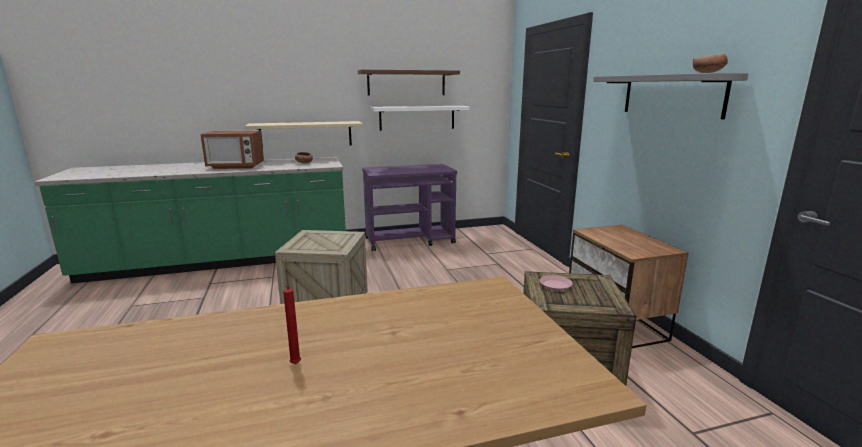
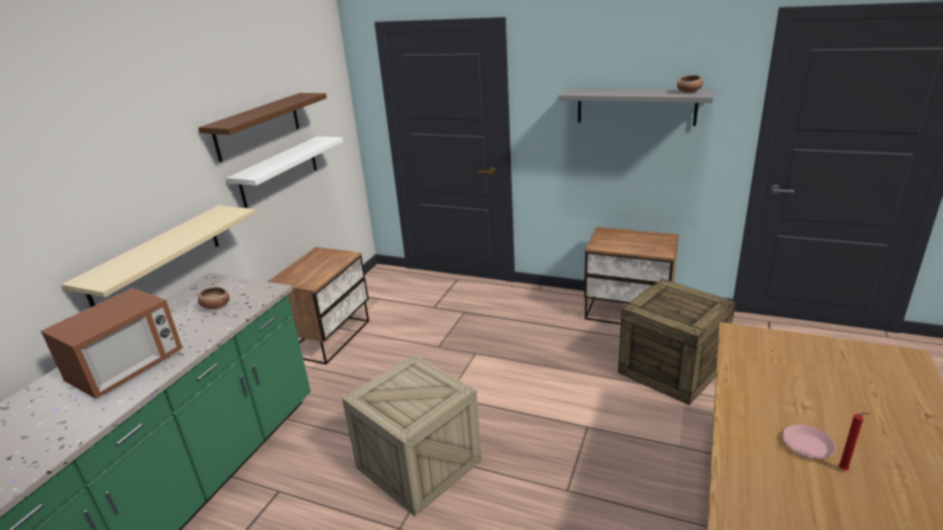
camera: 50 degrees left, 10 degrees up
purple cart [362,164,457,251] -> nightstand [268,247,369,365]
pink plate [539,275,573,291] -> pink plate moved to [782,425,836,459]

